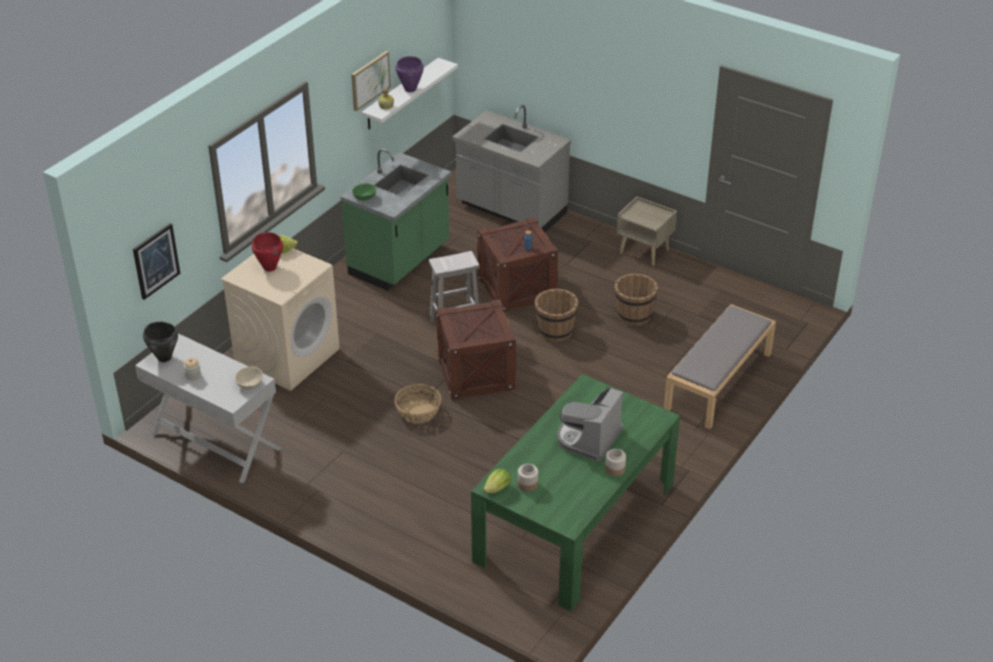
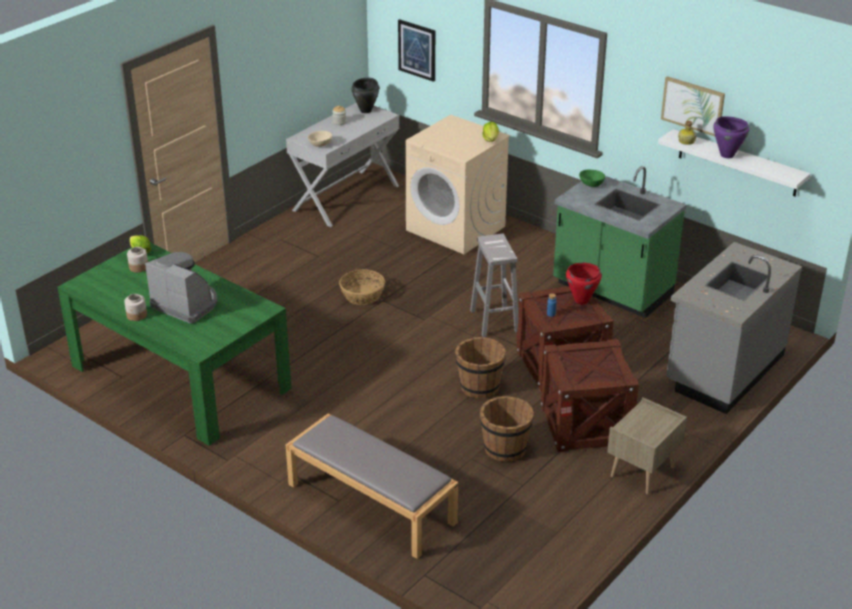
camera: 95 degrees right, 5 degrees down
red cooking pot [252,232,283,271] -> red cooking pot moved to [566,263,602,305]
crate [436,300,516,400] -> crate moved to [541,339,639,452]

